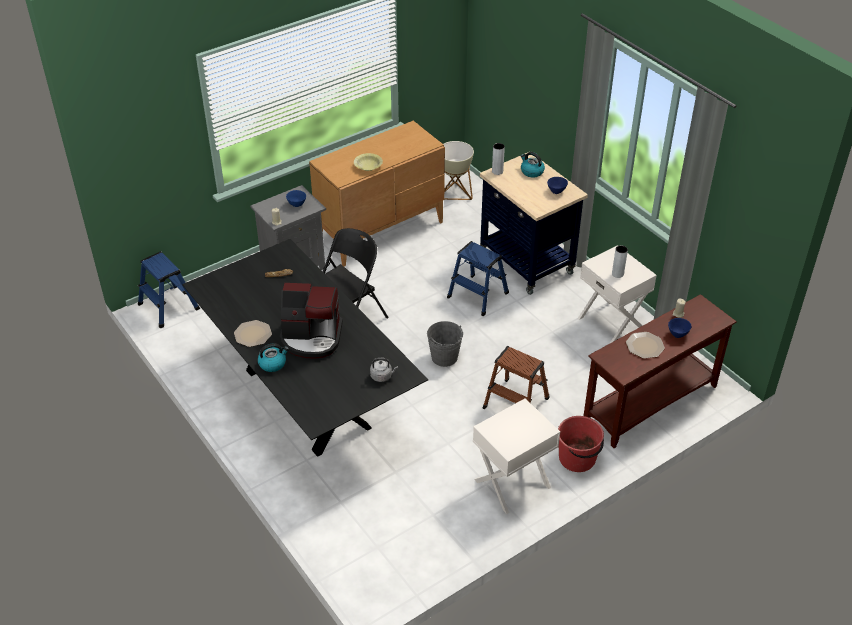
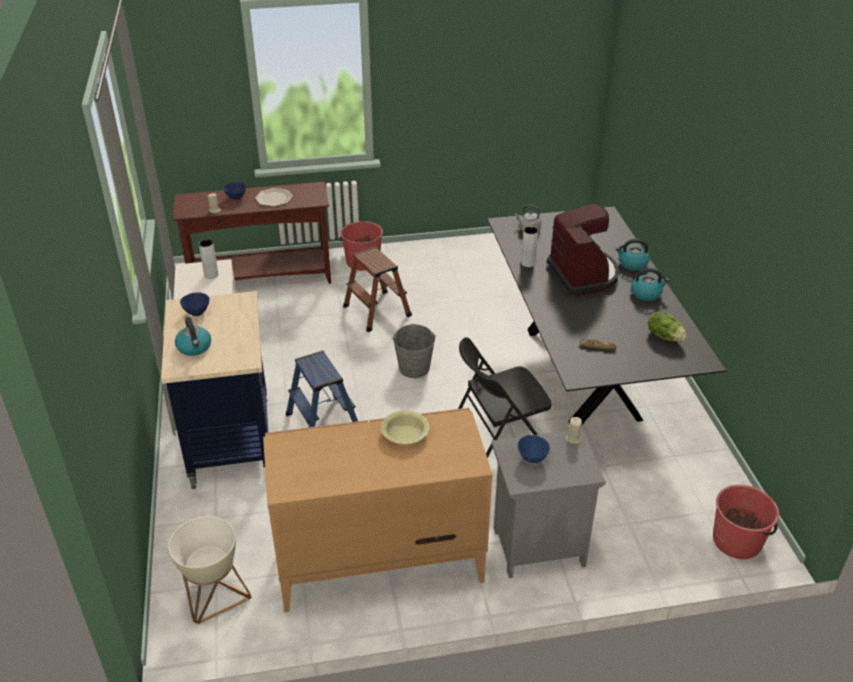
camera: 155 degrees left, 5 degrees down
blue step ladder [138,251,200,328] -> red bucket [713,485,779,559]
plate [234,320,272,347] -> kettle [631,268,669,301]
coffee machine [280,283,343,358] -> coffee machine turned 45 degrees clockwise [547,203,619,296]
white nightstand [473,399,560,514] -> none
grey vase [492,143,505,175] -> grey vase moved to [521,227,538,267]
none -> lettuce [648,311,687,342]

